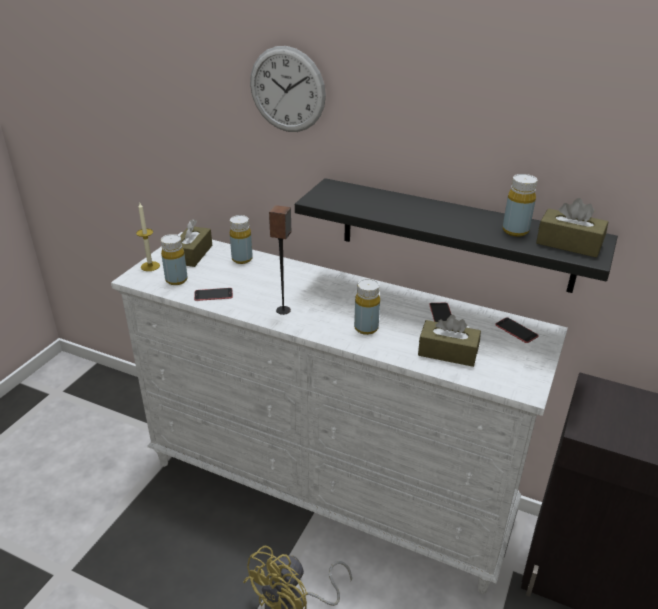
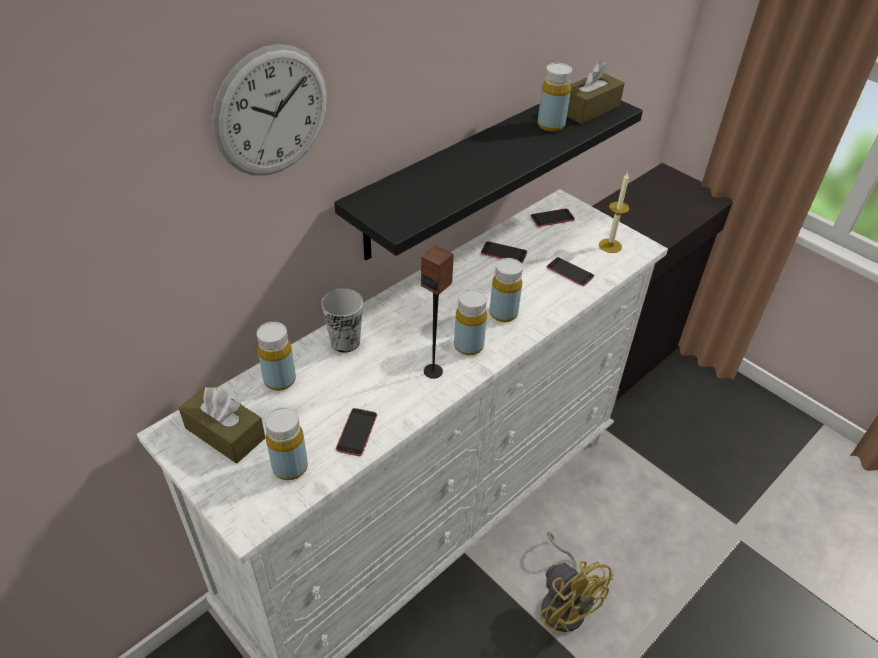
camera: 70 degrees left, 10 degrees up
candle [136,203,160,271] -> candle moved to [599,172,630,253]
brown tissue box [418,315,481,367] -> phone [546,257,594,286]
none -> cup [321,289,363,353]
none -> yellow bottle [454,289,487,355]

